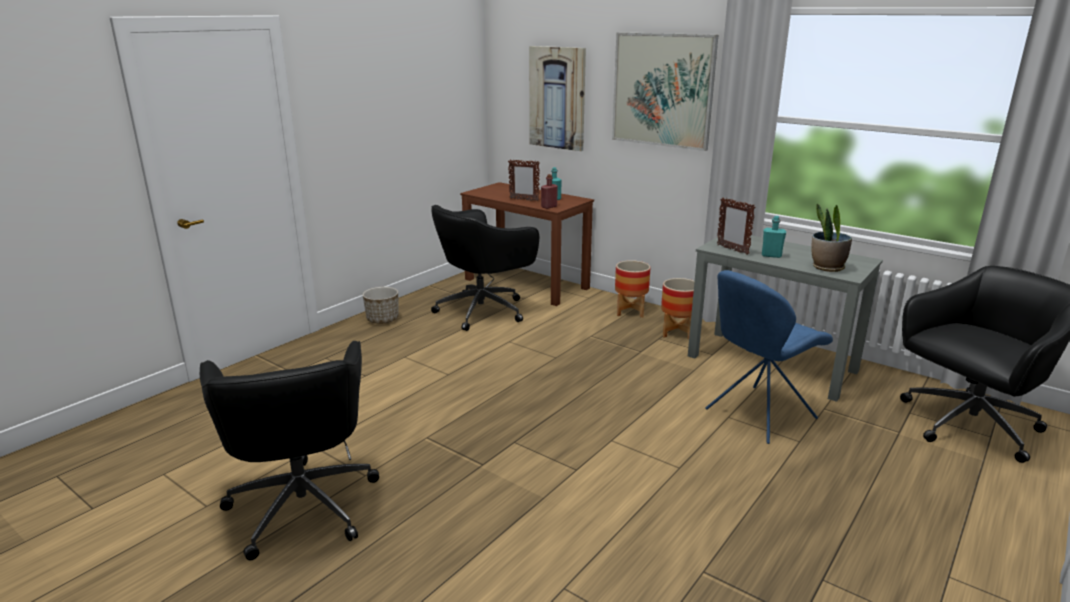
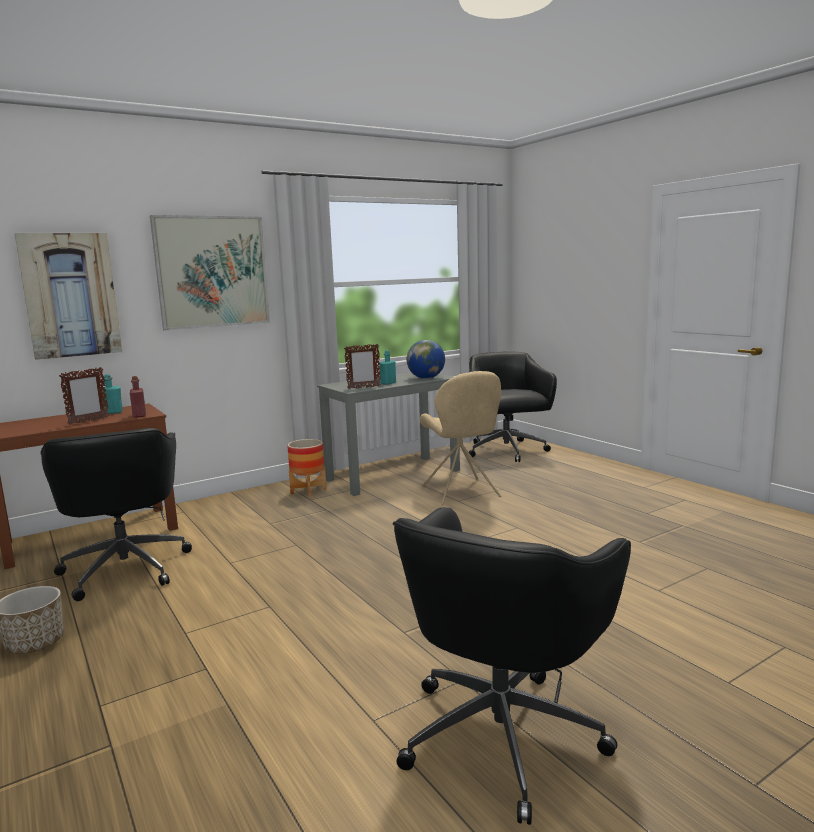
camera: 70 degrees left, 10 degrees down
black office chair [200,341,379,560] -> black office chair turned 120 degrees clockwise [393,507,631,825]
planter [615,260,650,318] -> none
blue chair [705,270,833,444] -> beige chair [420,371,501,505]
potted plant [811,203,852,272] -> globe [407,340,445,379]

